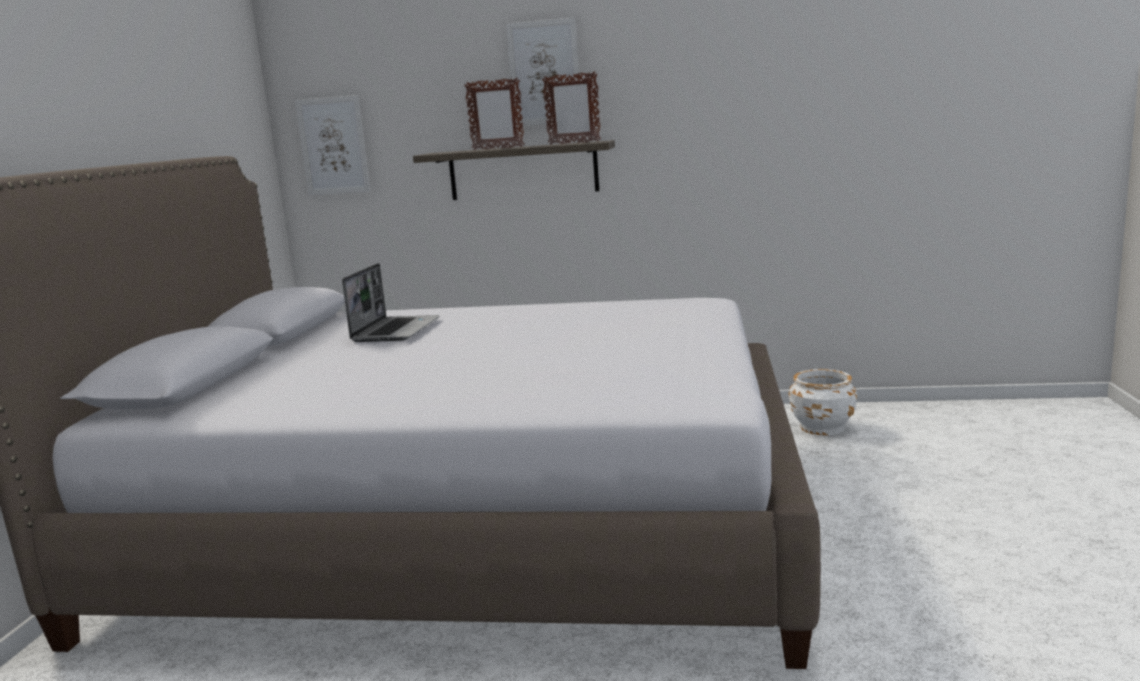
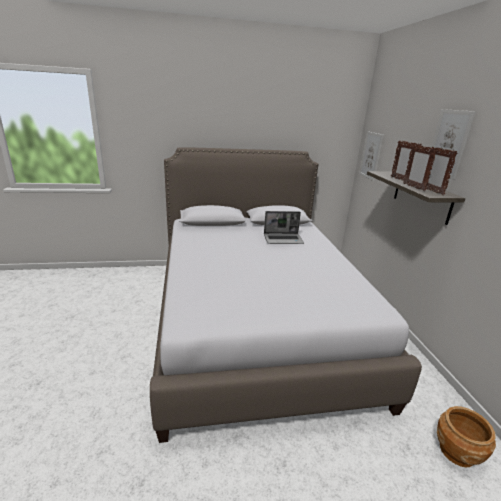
camera: 70 degrees right, 10 degrees up
white planter [788,369,857,435] -> brown planter [437,406,496,467]
none -> picture frame [404,144,437,191]

